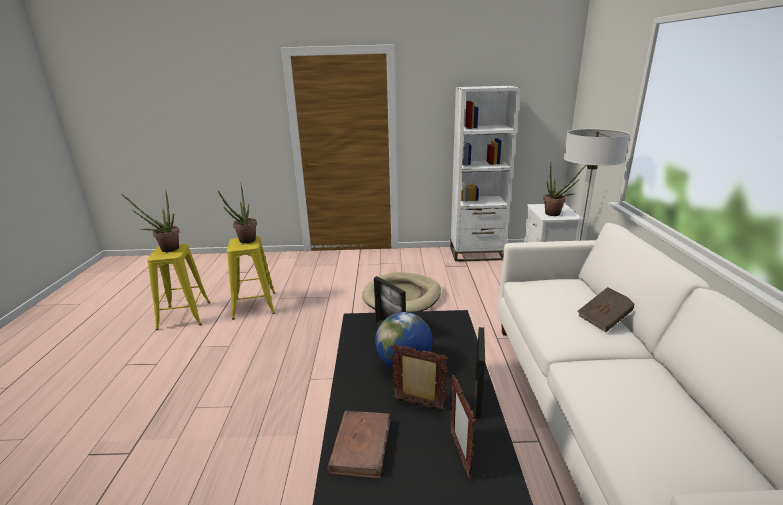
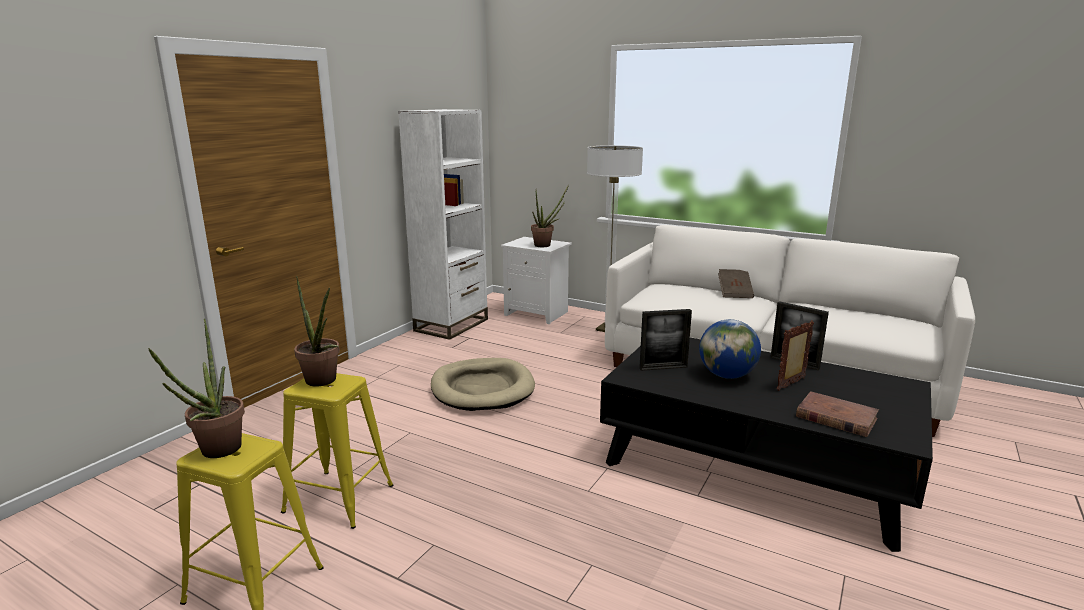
camera: 60 degrees left, 5 degrees down
picture frame [450,375,475,479] -> none

